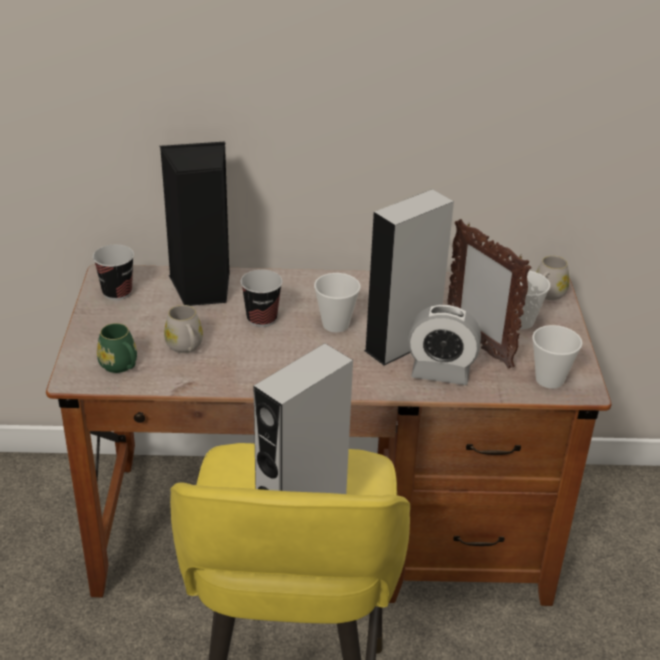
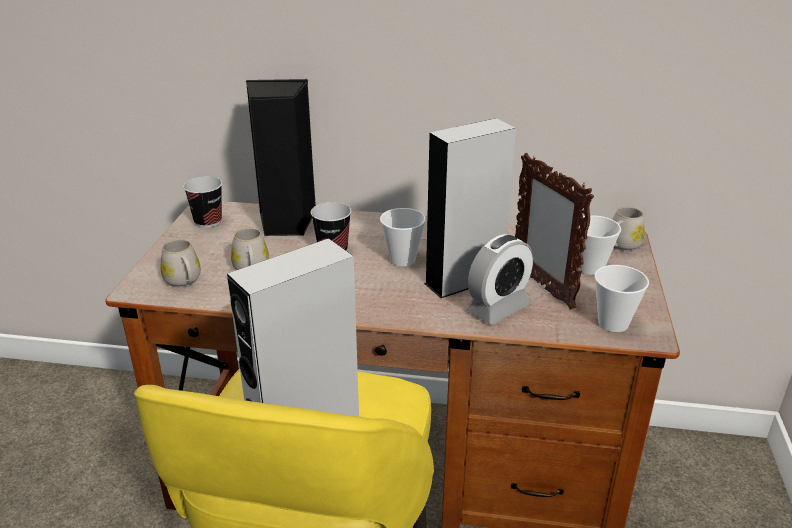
camera: 10 degrees right, 5 degrees down
green mug [97,323,137,373] -> white mug [160,239,201,288]
alarm clock [408,305,481,385] -> alarm clock turned 60 degrees counterclockwise [466,234,533,325]

